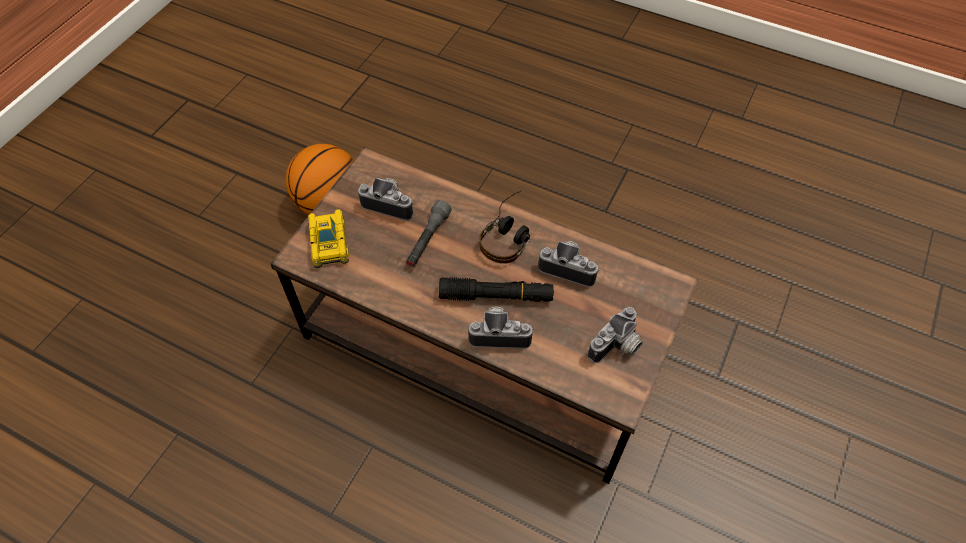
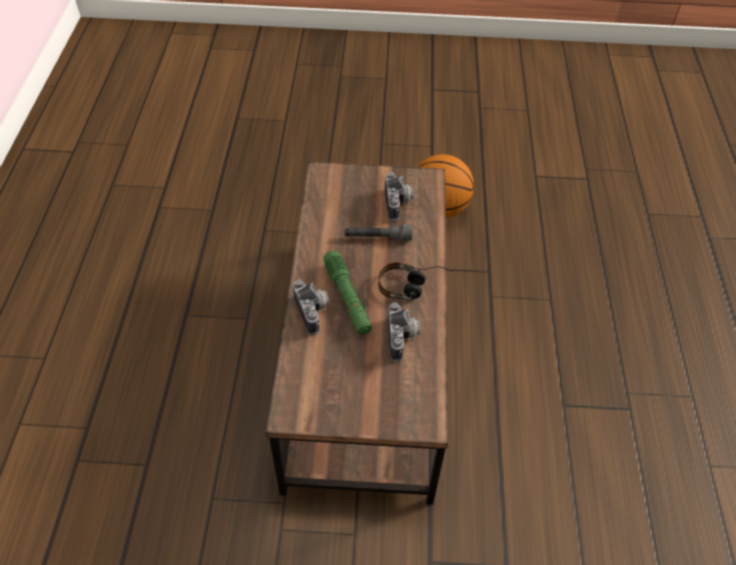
camera: 65 degrees right, 5 degrees down
toy car [308,209,349,268] -> none
black flashlight [439,277,554,302] -> green flashlight [323,251,372,335]
camera [588,307,643,363] -> none

